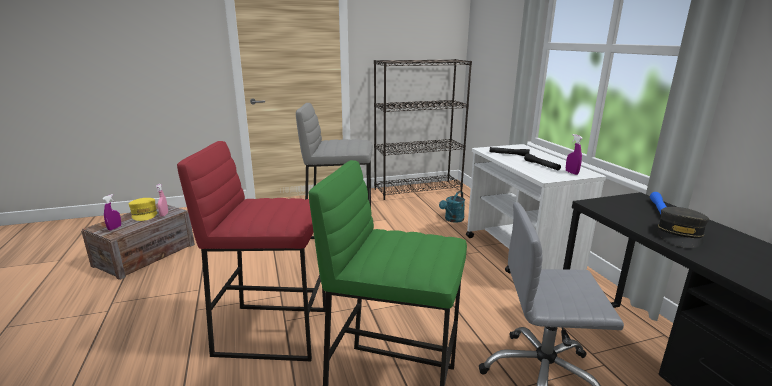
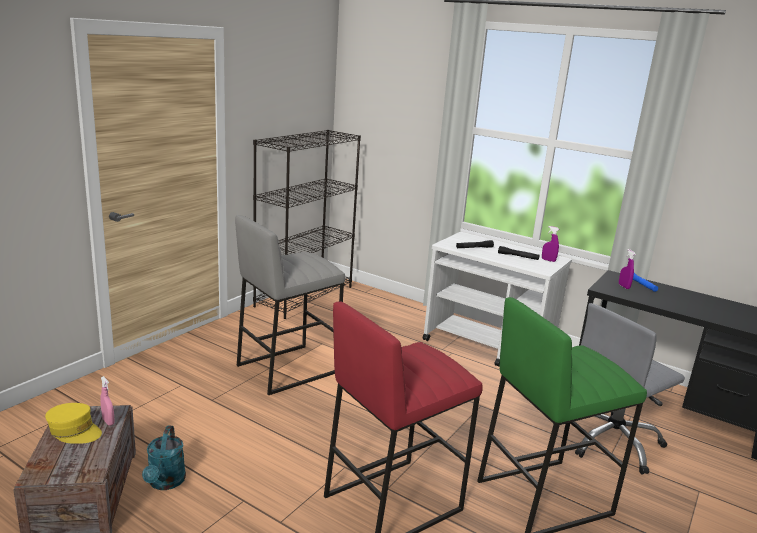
camera: 40 degrees left, 0 degrees up
purple spray bottle [103,194,121,231] -> purple spray bottle moved to [619,249,636,289]
turquoise watering can [439,191,465,223] -> turquoise watering can moved to [142,426,186,490]
grey cap [658,207,709,248] -> none

